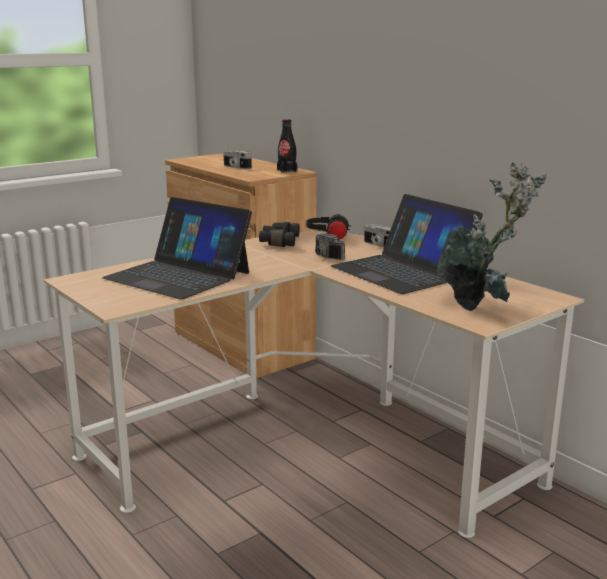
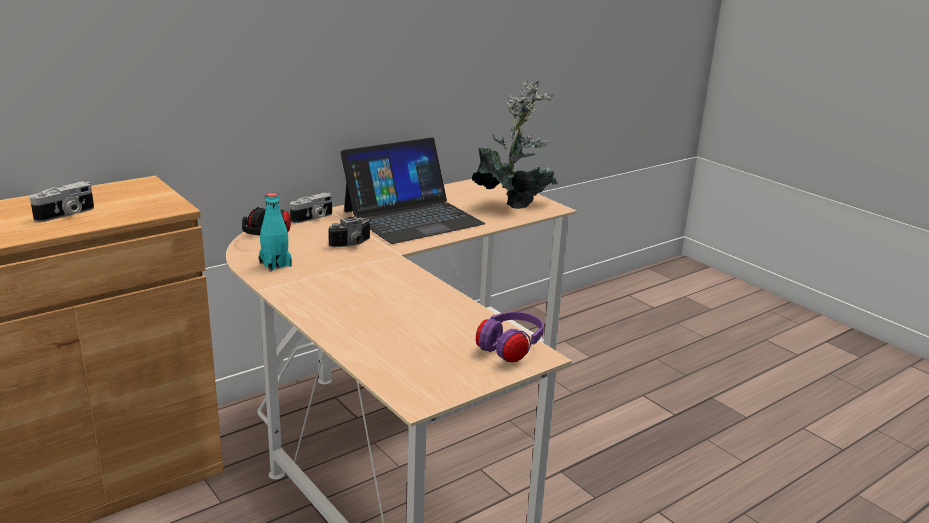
camera: 90 degrees left, 5 degrees up
laptop [102,197,252,300] -> none
black binoculars [259,222,300,247] -> turquoise bottle [259,193,292,271]
black bottle [277,119,297,173] -> none
none -> purple headphones [476,312,544,362]

